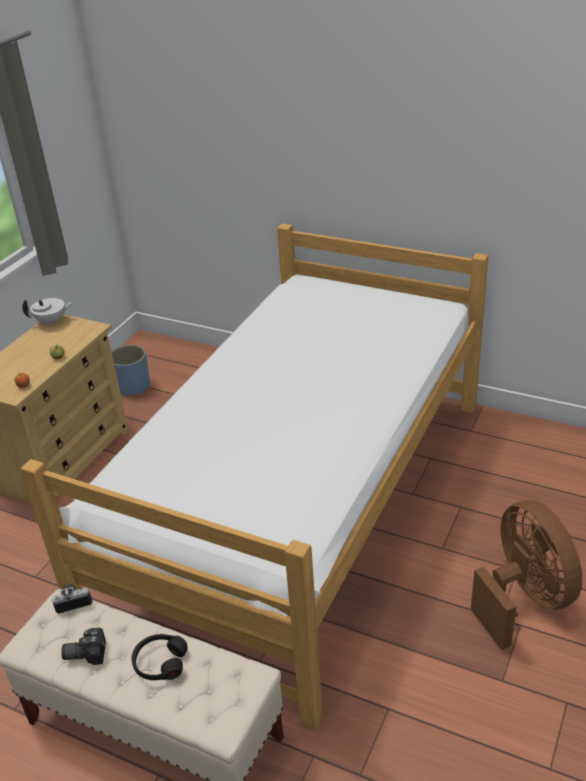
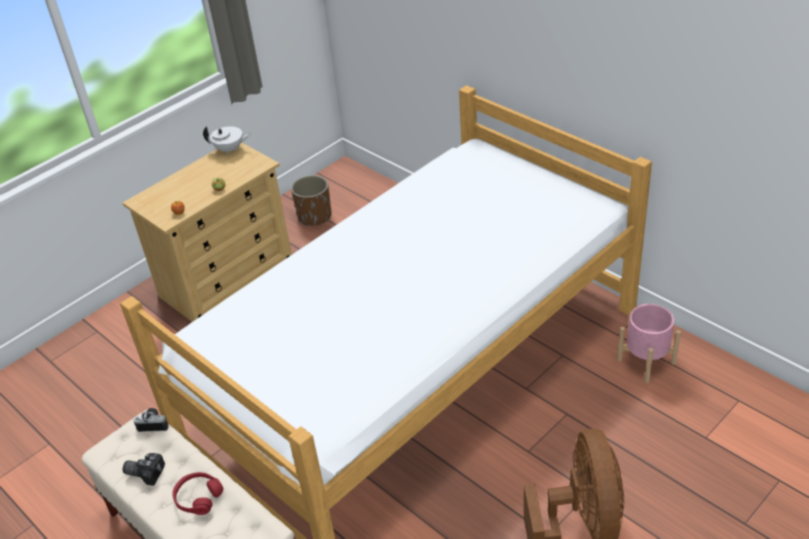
camera: 20 degrees right, 5 degrees up
blue planter [111,345,150,397] -> brown planter [291,175,331,226]
black headphones [131,634,188,680] -> red headphones [172,472,223,515]
none -> pink planter [617,304,681,383]

